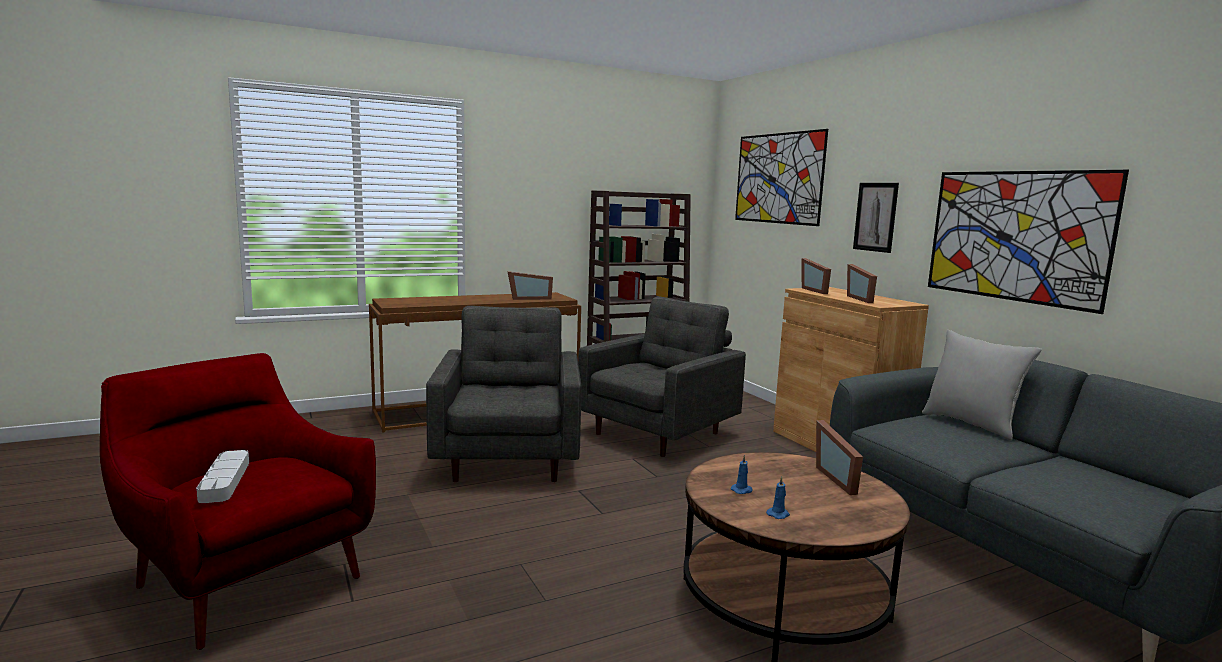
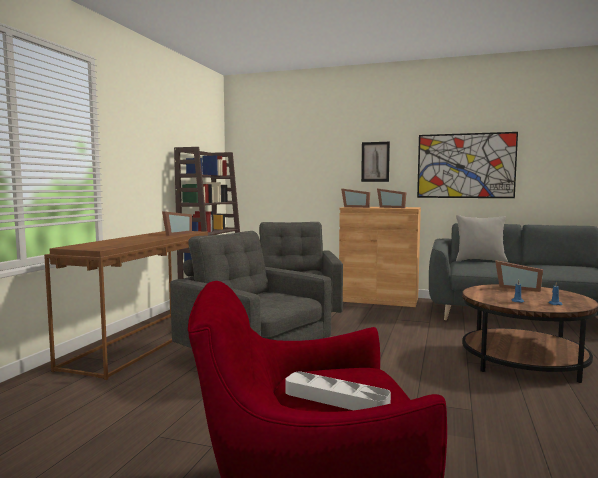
camera: 45 degrees left, 5 degrees down
picture [735,129,828,226] -> none

